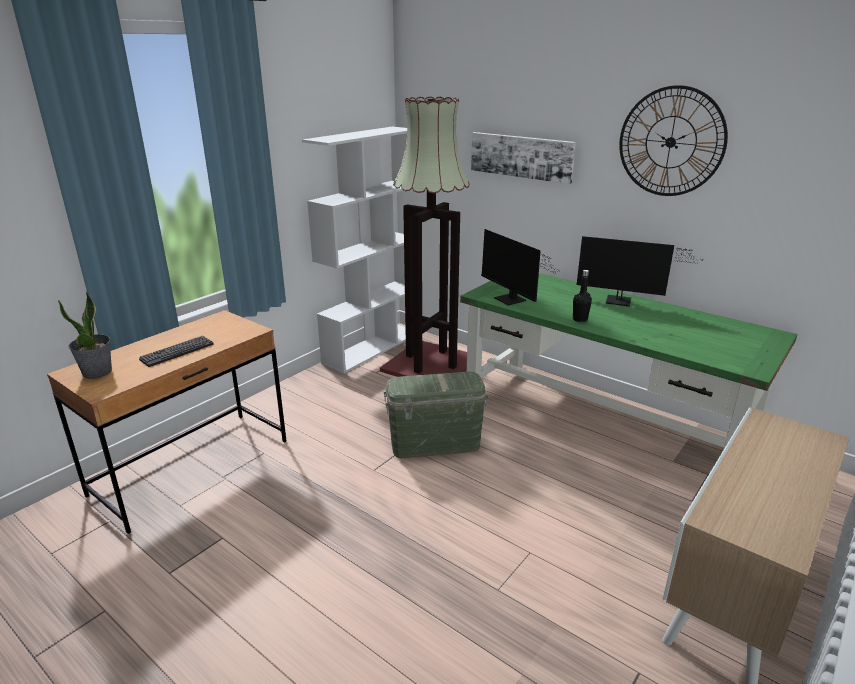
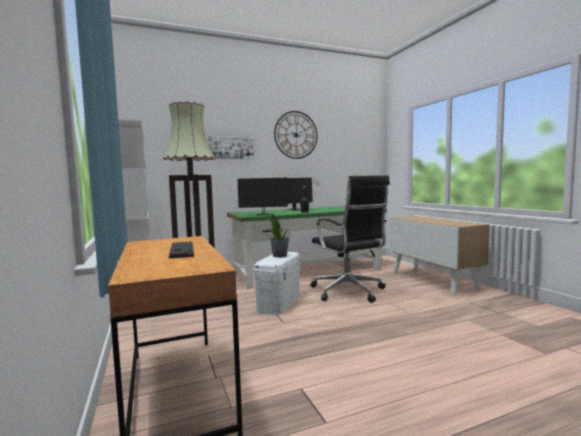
camera: 60 degrees left, 20 degrees down
potted plant [58,291,112,379] -> potted plant moved to [269,213,290,257]
green storage box [384,372,488,458] -> white storage box [253,252,300,315]
none -> black office chair [311,175,390,303]

